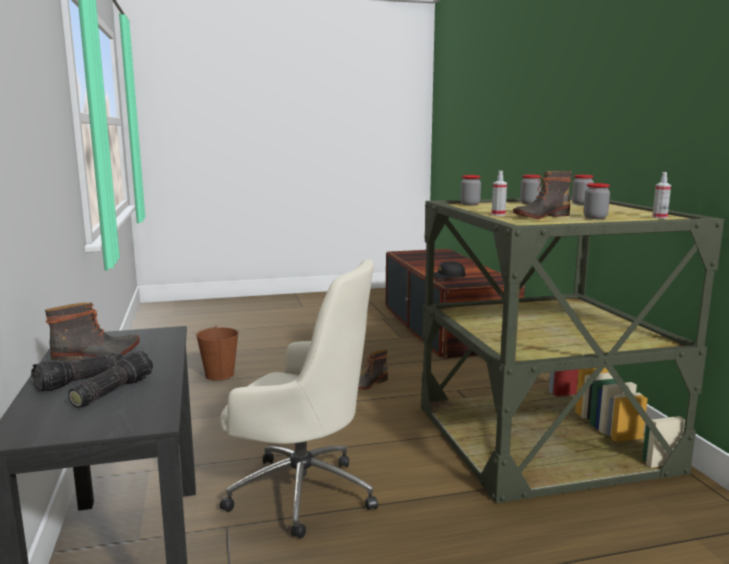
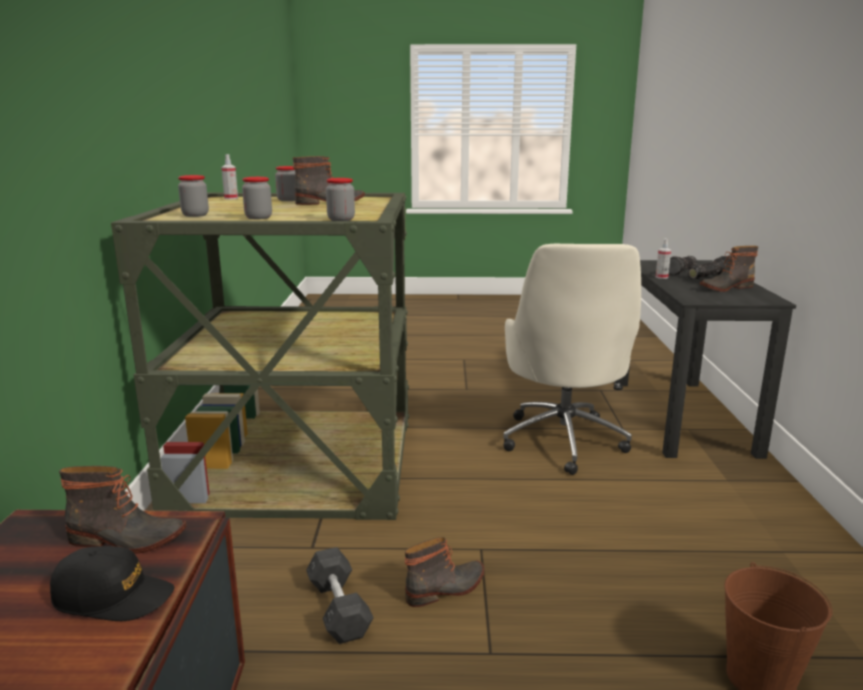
camera: 165 degrees left, 5 degrees up
beige office chair [220,259,378,539] -> beige office chair turned 120 degrees counterclockwise [503,244,641,475]
spray bottle [492,171,507,216] -> spray bottle moved to [656,239,671,279]
none -> boot [59,466,186,554]
none -> grey dumbbell [306,547,373,644]

